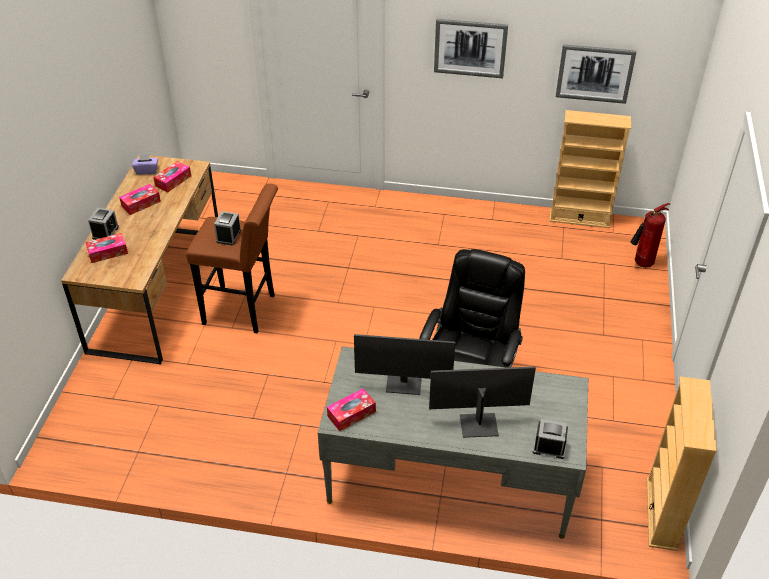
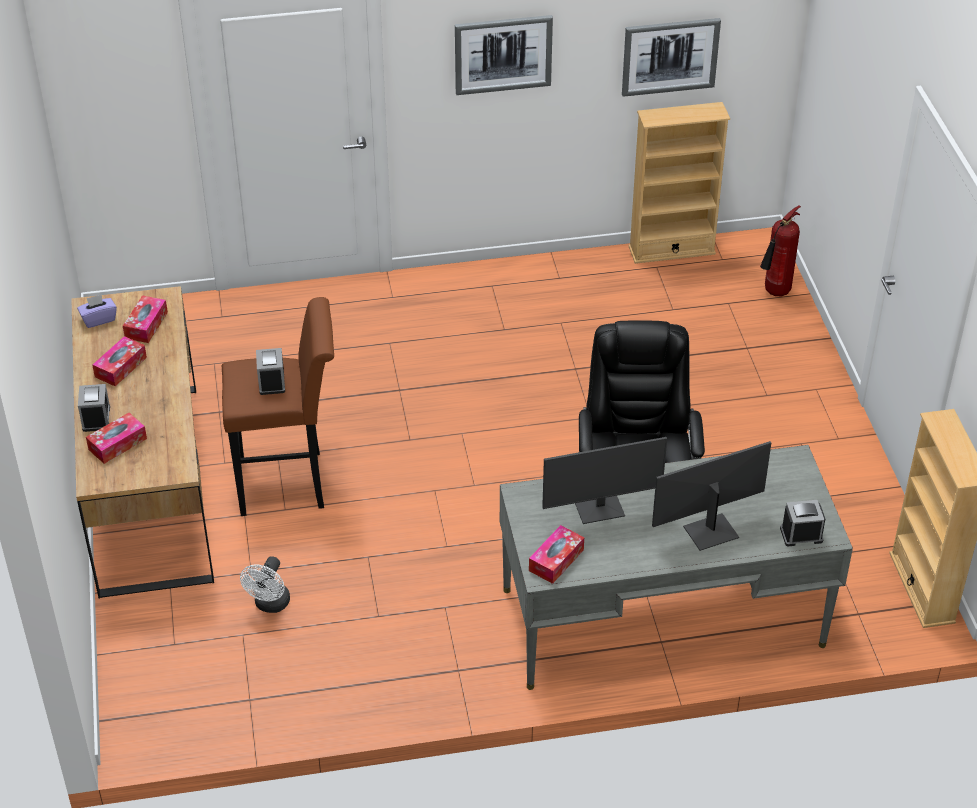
camera: 20 degrees left, 0 degrees up
none -> white fan [240,556,290,613]

